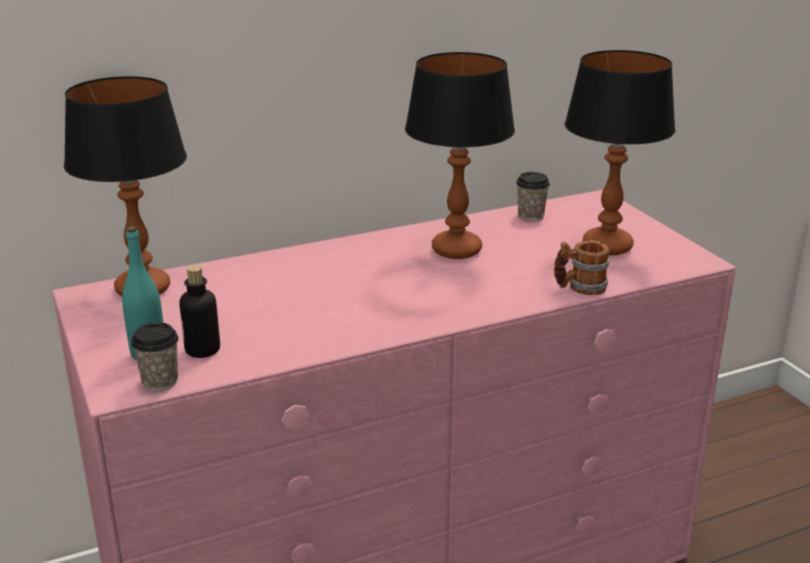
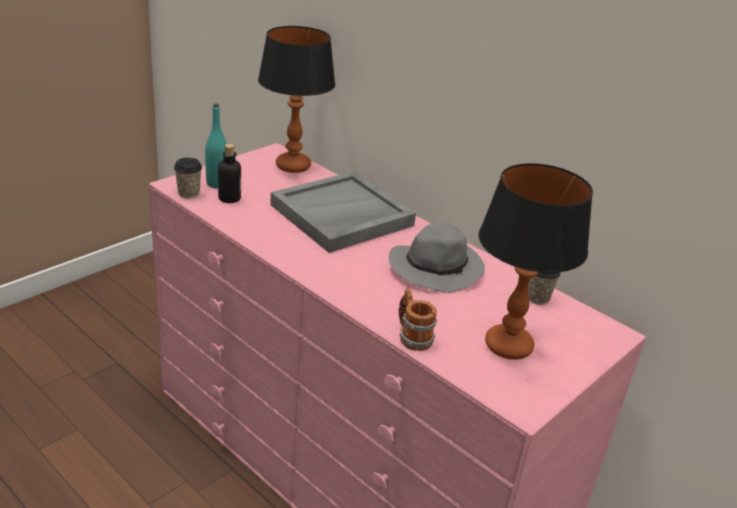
camera: 65 degrees right, 5 degrees up
table lamp [405,52,515,259] -> grey hat [389,222,485,293]
none -> grey tray [270,171,416,253]

